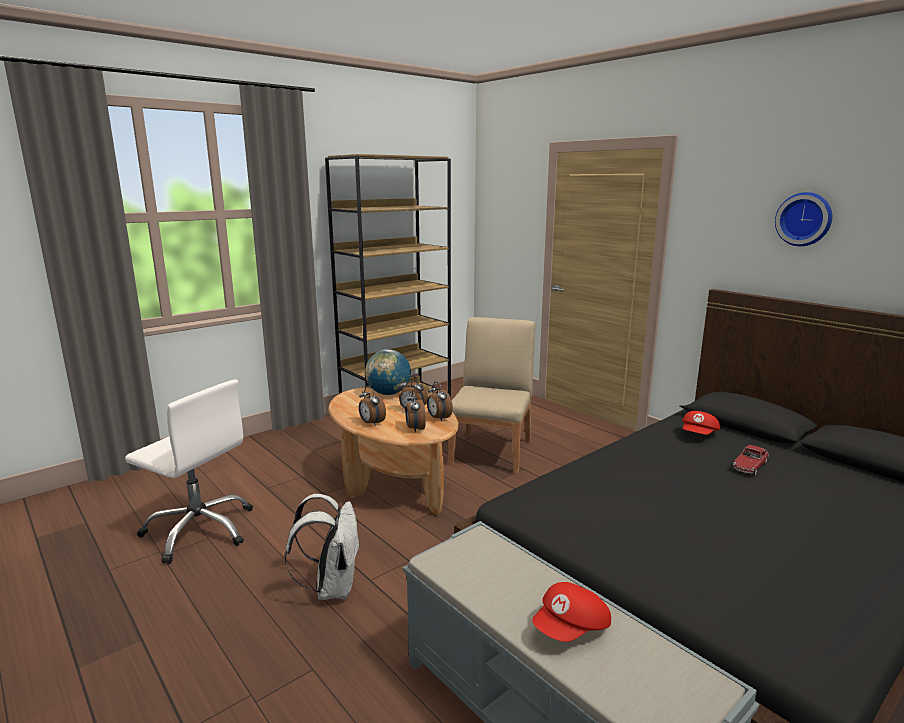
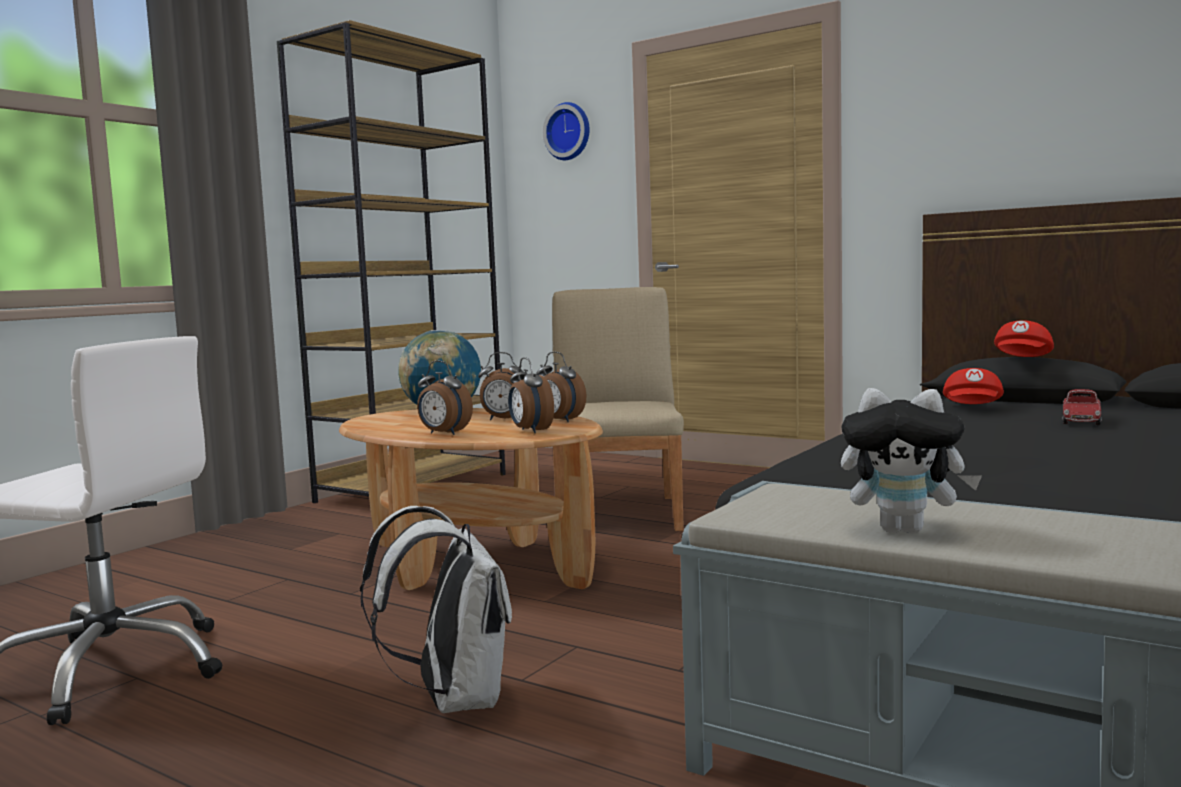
camera: 15 degrees left, 10 degrees down
red cap [532,582,611,642] -> red cap moved to [994,320,1054,357]
wall clock [775,192,832,246] -> wall clock moved to [543,102,589,160]
none -> plush toy [841,388,982,534]

